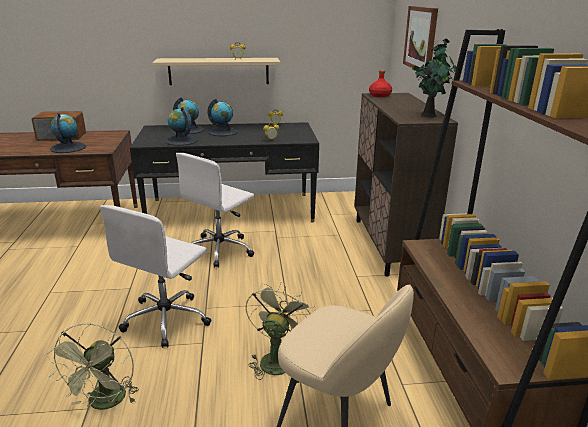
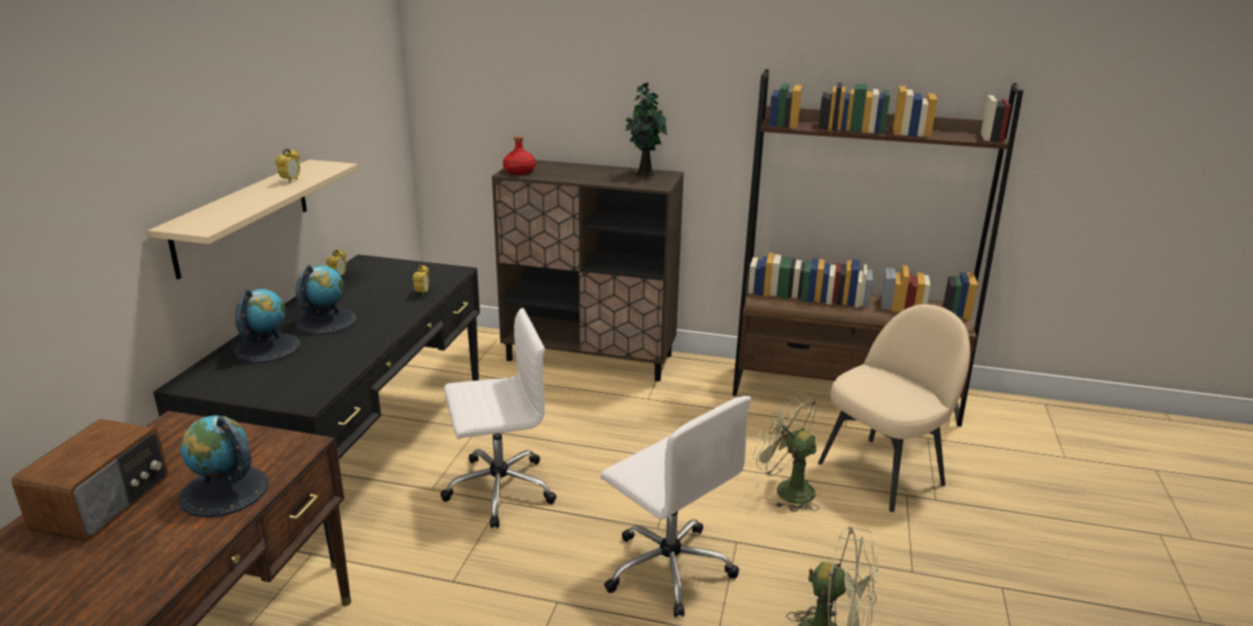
camera: 70 degrees left, 0 degrees up
globe [165,107,198,146] -> none
white office chair [176,153,254,268] -> white office chair turned 75 degrees counterclockwise [440,308,557,528]
picture [403,6,438,70] -> none

